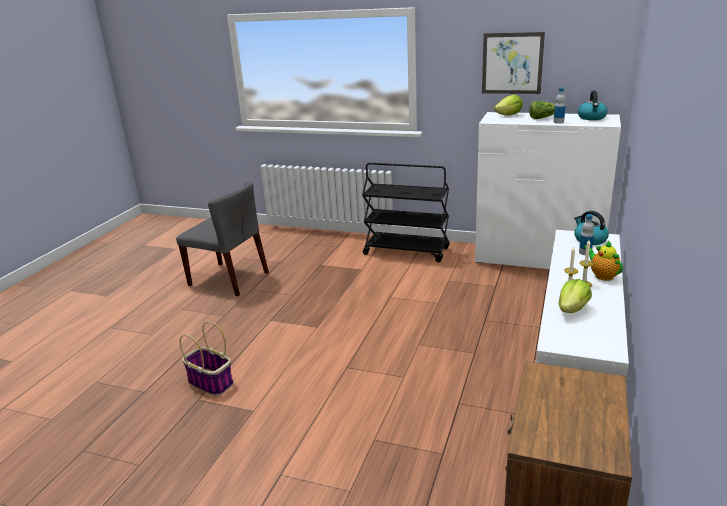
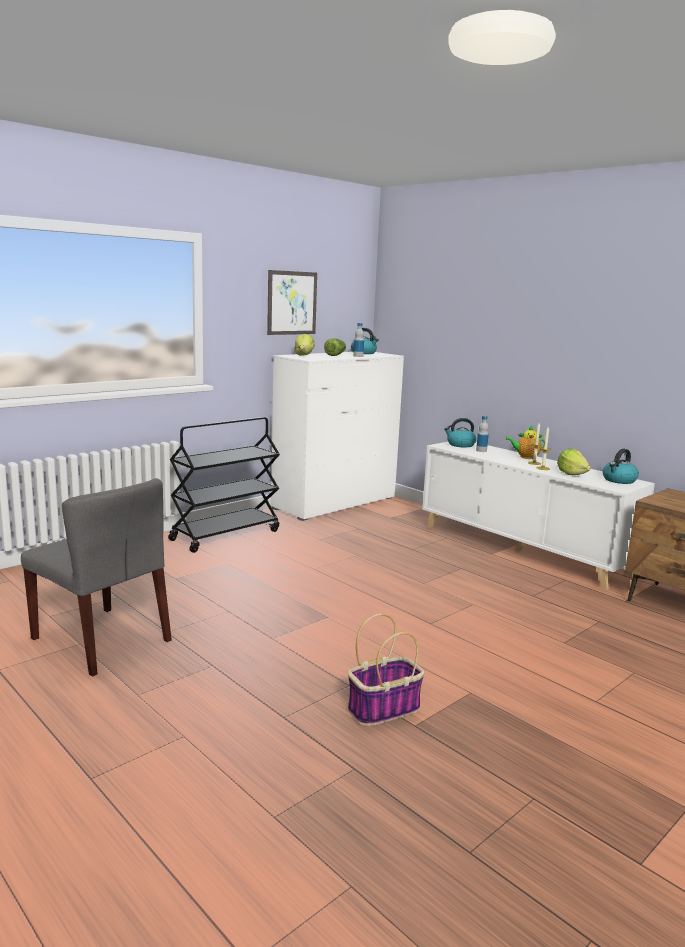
camera: 65 degrees left, 10 degrees down
grey chair [176,181,269,296] -> grey chair turned 75 degrees clockwise [21,478,172,677]
none -> kettle [602,449,639,484]

